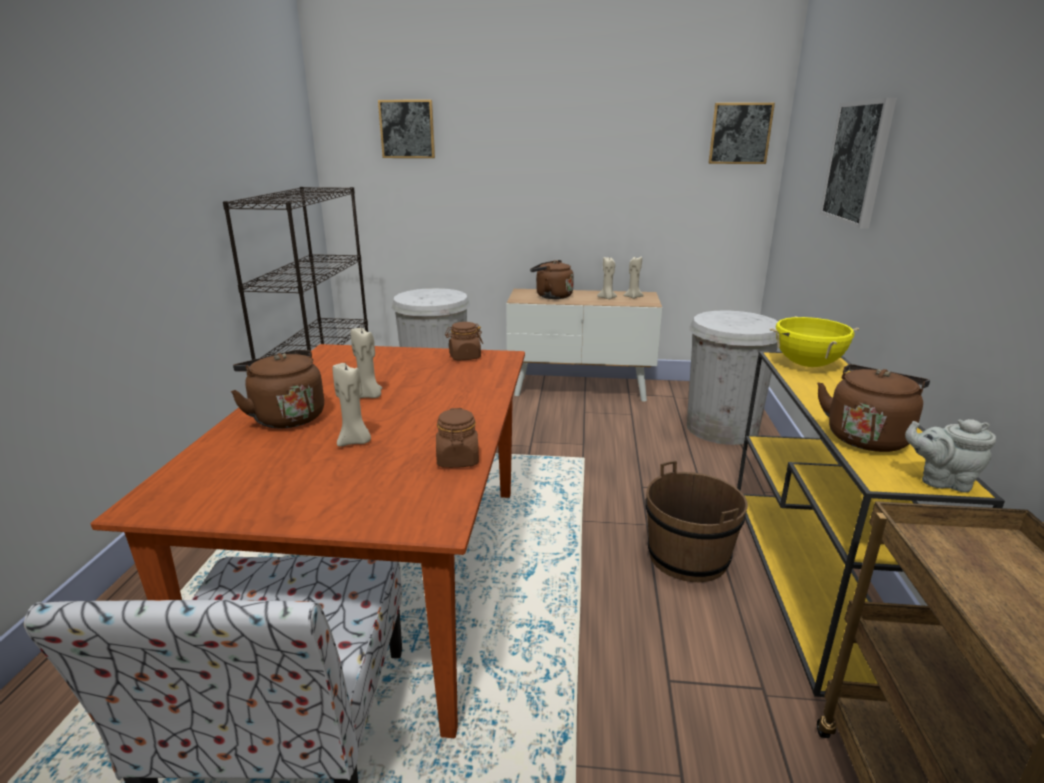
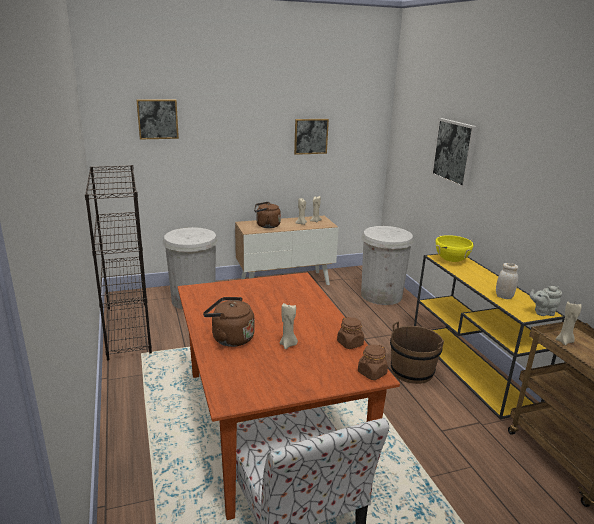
camera: 25 degrees left, 0 degrees up
beige candle [351,326,382,398] -> beige candle moved to [556,302,582,346]
brown jar [445,322,483,360] -> brown jar moved to [358,344,388,380]
picture [708,103,775,164] -> picture moved to [294,119,329,155]
brown kettle [817,364,930,452] -> white jar [496,263,518,299]

